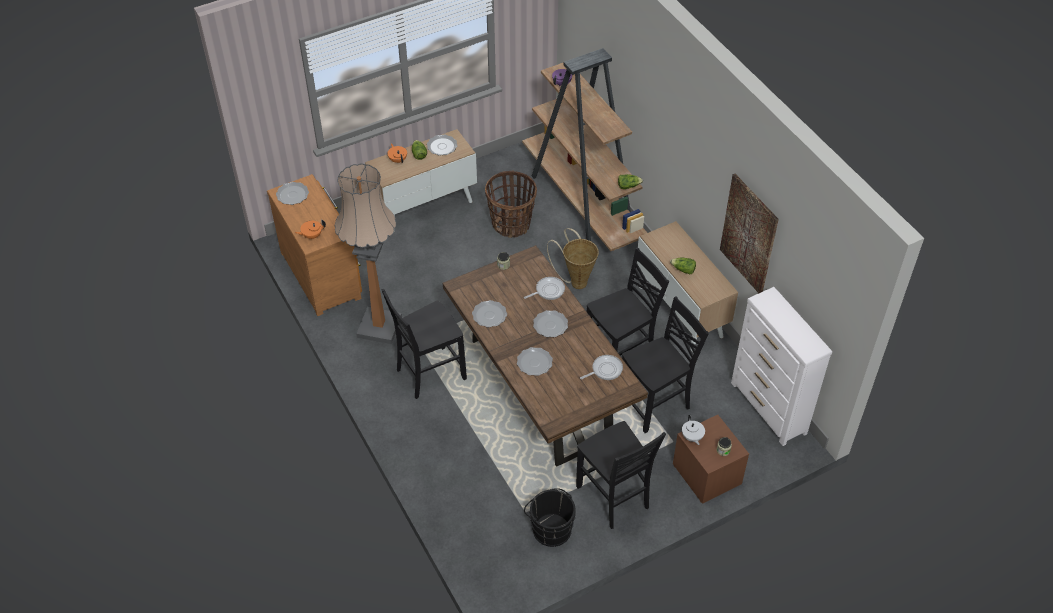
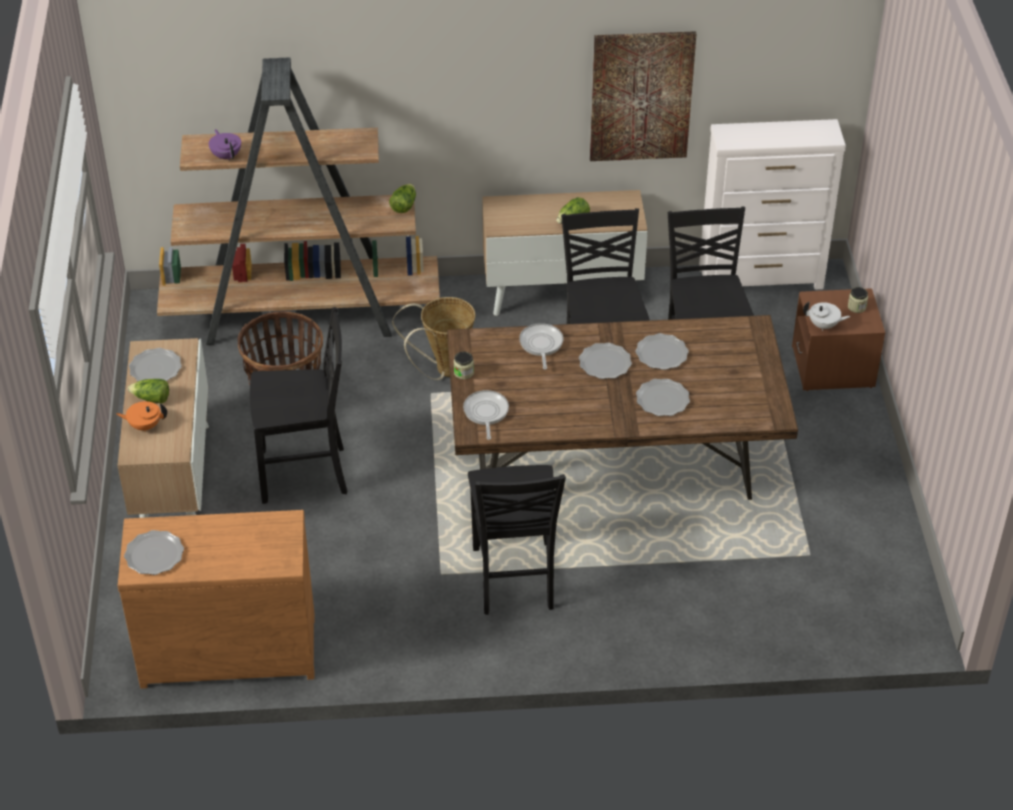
camera: 65 degrees left, 5 degrees down
orange teapot [295,220,326,239] -> none
floor lamp [335,163,402,344] -> none
plate [472,300,507,327] -> plate moved to [635,333,689,370]
black bucket [524,488,576,547] -> none
black chair [576,421,666,529] -> black chair moved to [250,307,347,504]
frying pan [580,355,623,380] -> frying pan moved to [463,390,509,440]

